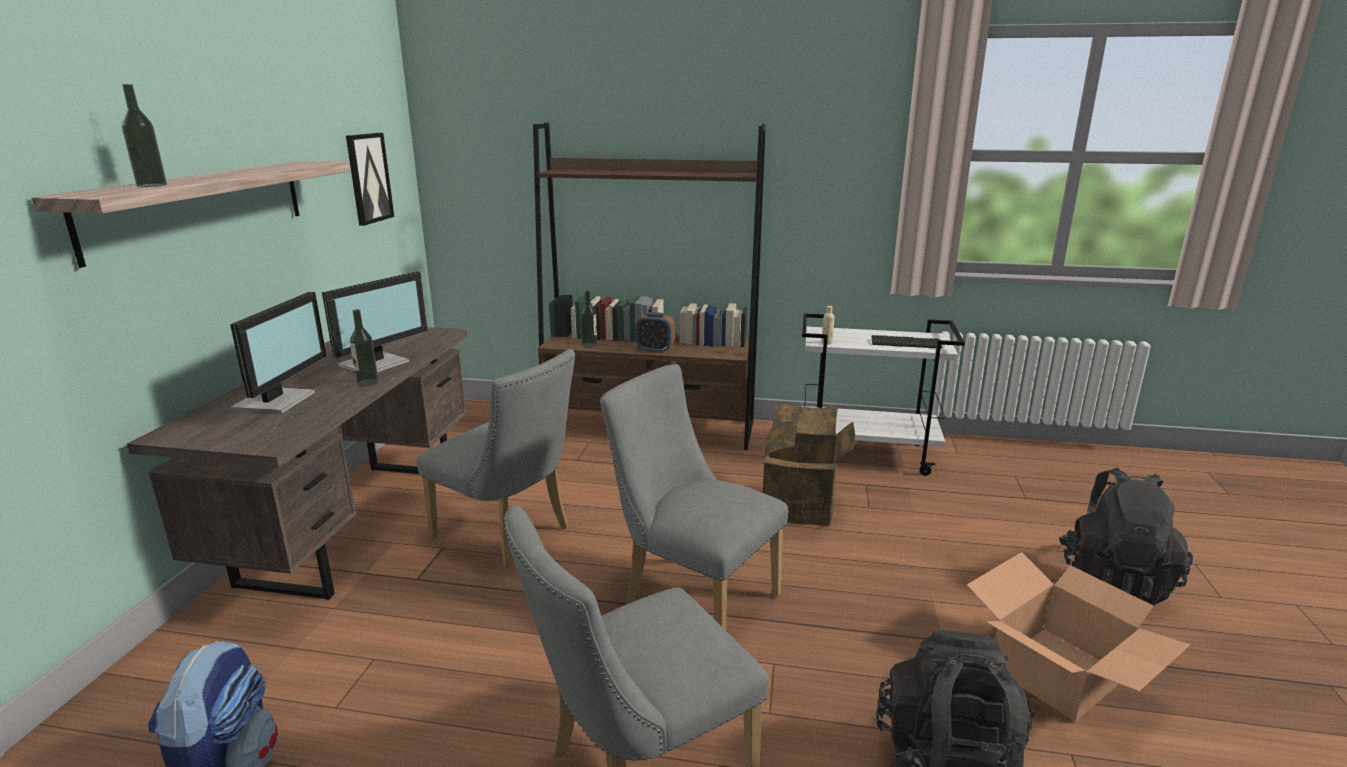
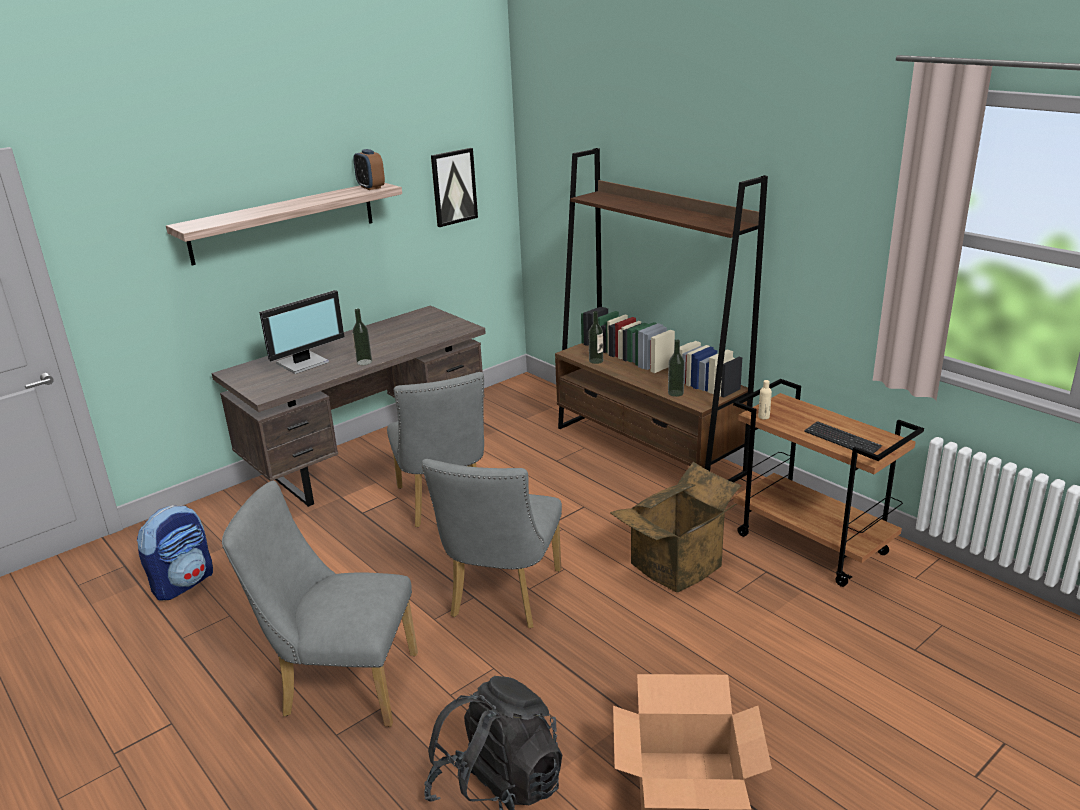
camera: 40 degrees right, 5 degrees up
bottle [122,84,167,187] -> bottle moved to [668,340,685,397]
monitor [322,271,428,373] -> none
grey chair [600,364,788,630] -> grey chair turned 150 degrees counterclockwise [422,459,562,628]
alarm clock [636,312,675,353] -> alarm clock moved to [353,149,385,190]
white cart [801,313,965,476] -> brown cart [733,379,924,587]
black backpack [1059,468,1193,606] -> none

